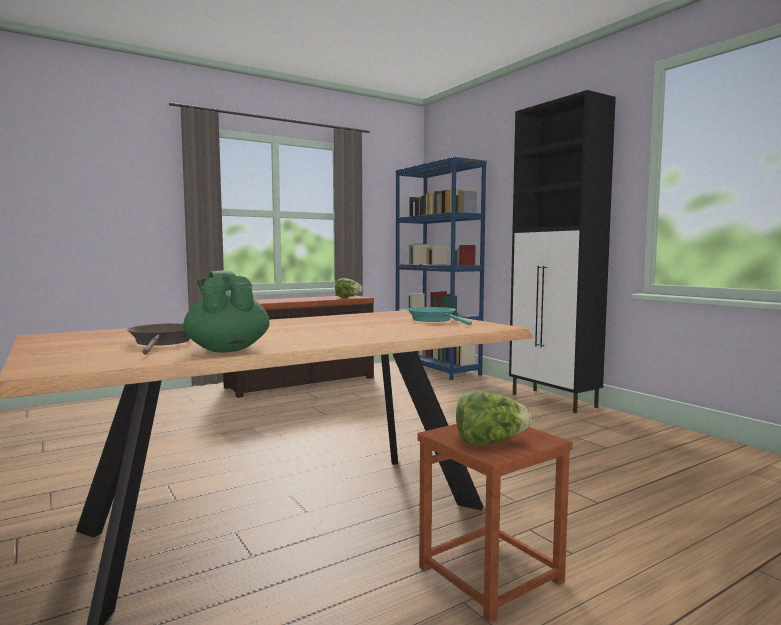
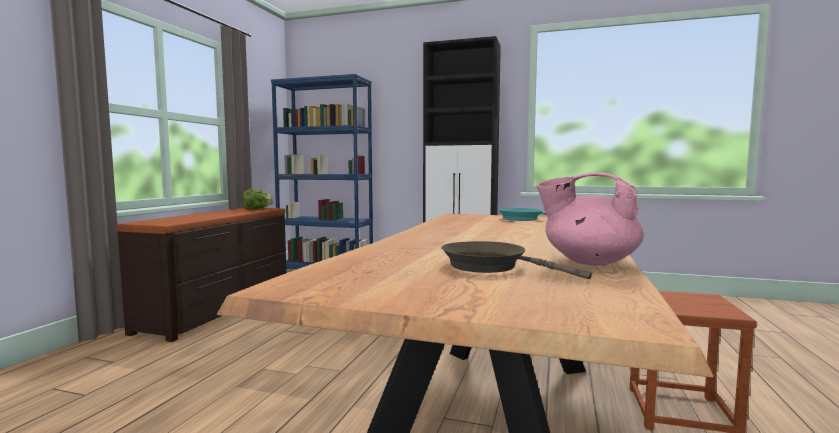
camera: 40 degrees left, 0 degrees up
green teapot [183,270,270,353] -> pink teapot [536,172,644,266]
lettuce [456,391,532,445] -> none

